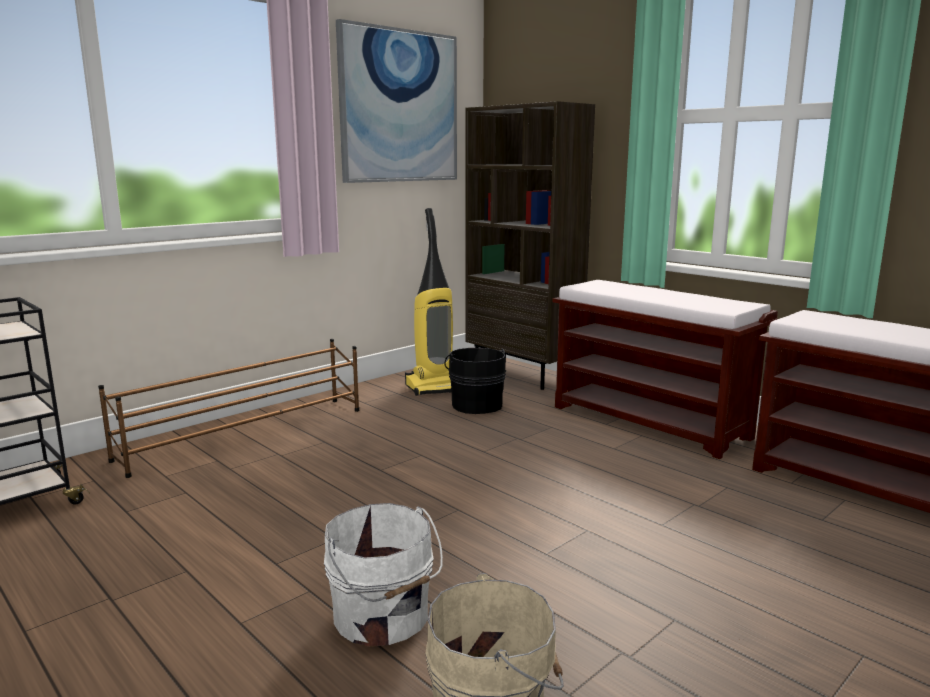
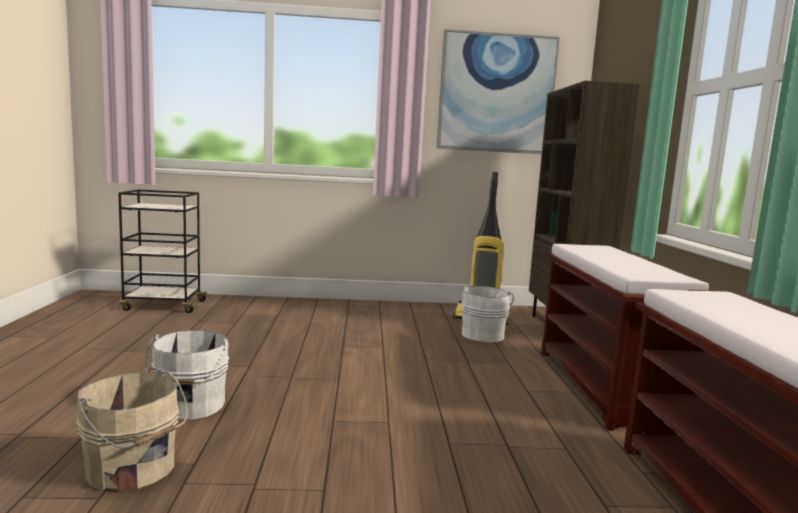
camera: 40 degrees right, 5 degrees down
brown shoe rack [98,339,359,478] -> none
black bucket [444,348,506,414] -> white bucket [461,286,514,342]

